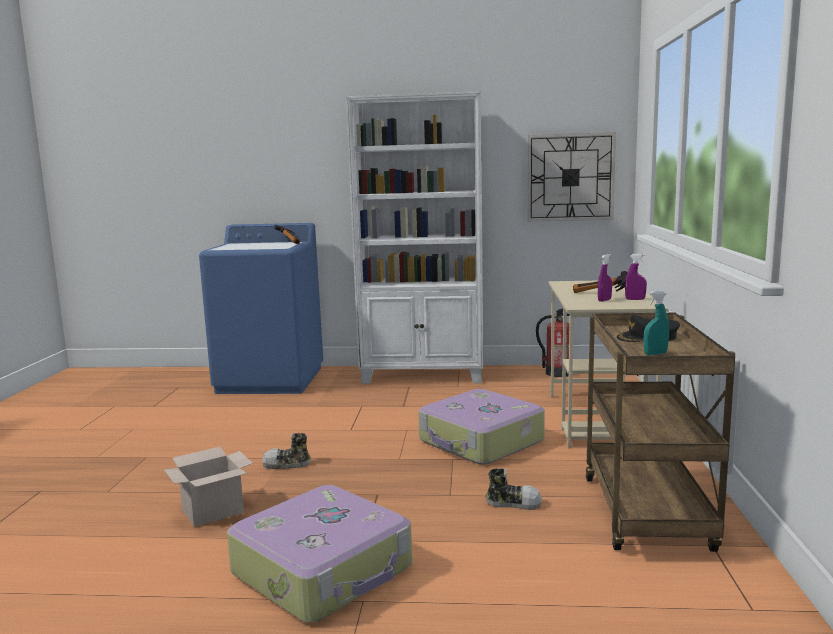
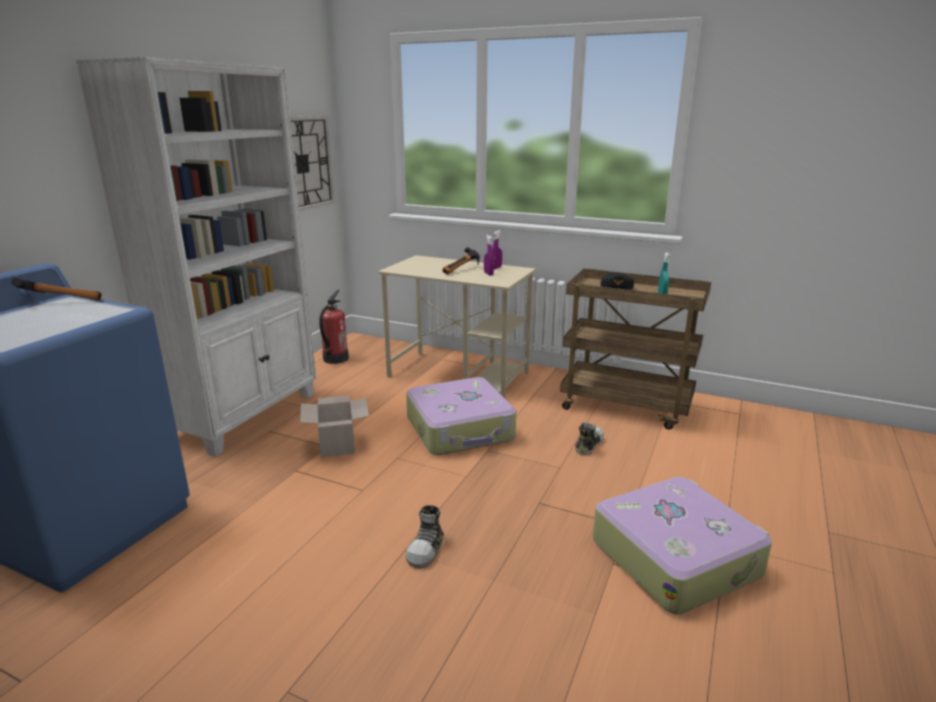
camera: 70 degrees left, 10 degrees up
cardboard box [164,447,253,527] -> cardboard box moved to [300,395,369,457]

